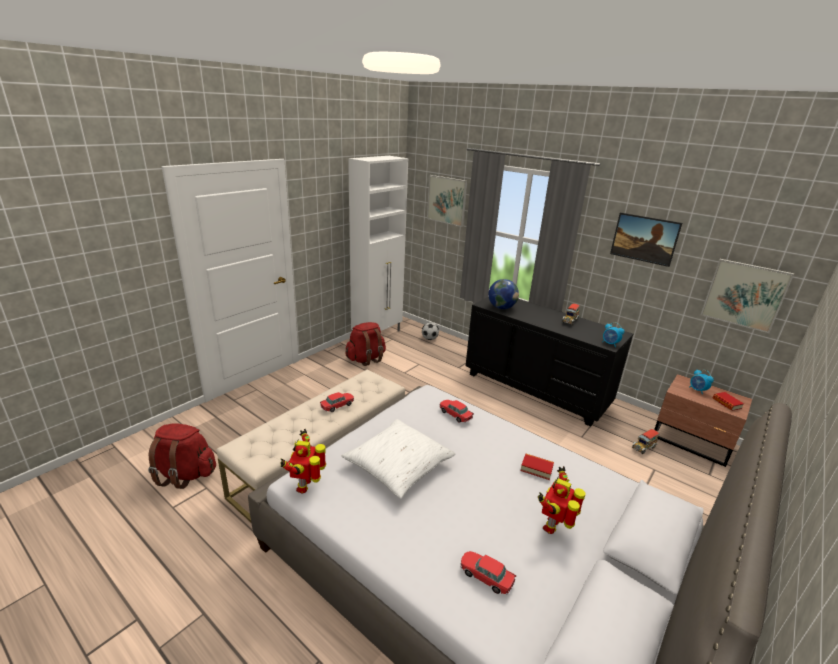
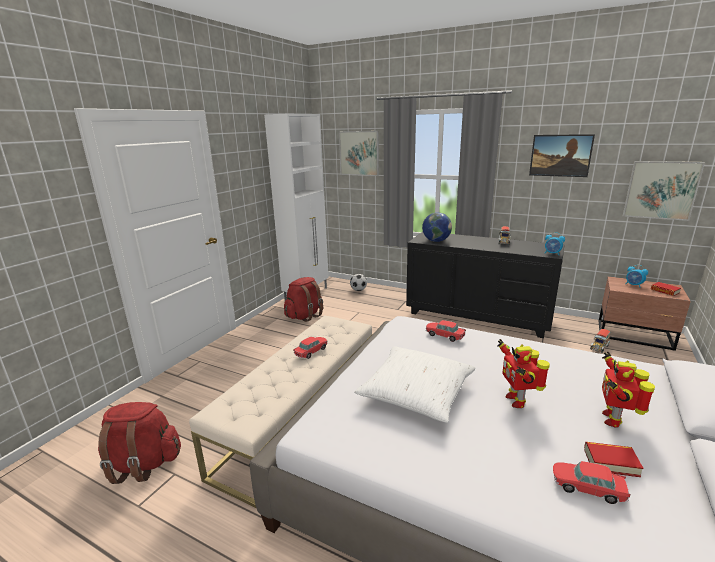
camera: 10 degrees left, 5 degrees down
toy robot [280,429,326,493] -> toy robot moved to [497,339,550,408]
book [520,454,554,480] -> book moved to [584,442,643,477]

